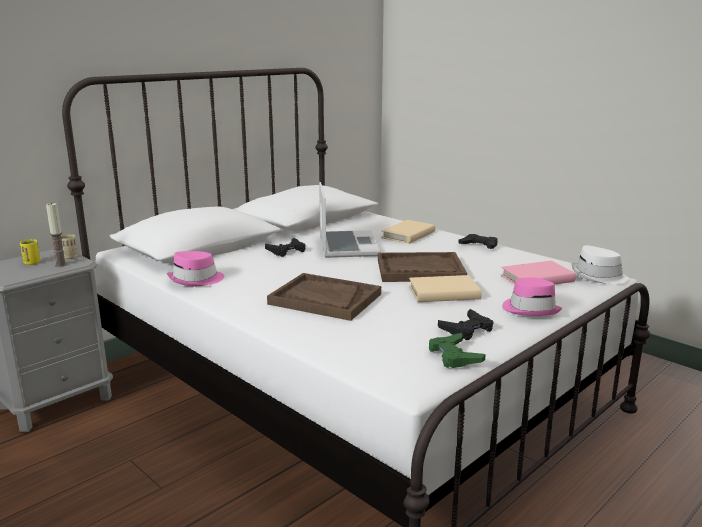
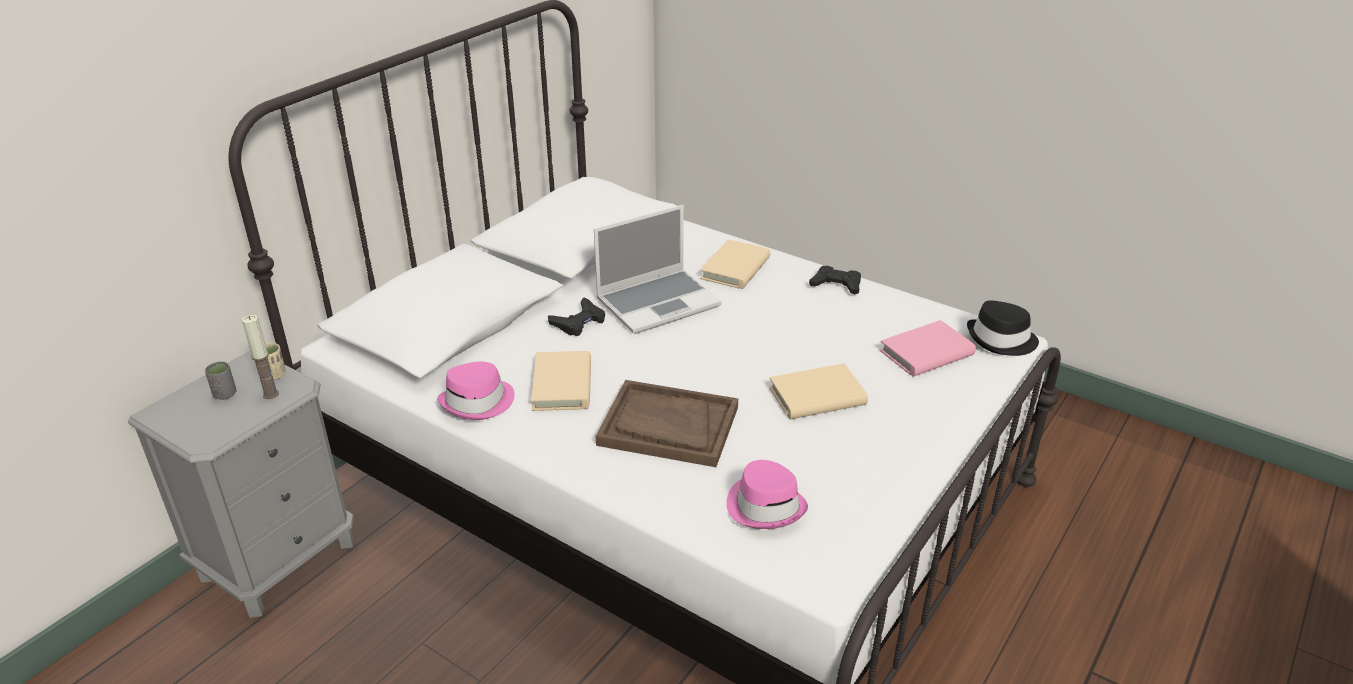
camera: 10 degrees left, 15 degrees up
yellow cup [20,239,40,265] -> grey cup [205,361,236,400]
laptop [319,182,381,258] -> laptop turned 75 degrees clockwise [594,205,722,334]
brown tray [378,252,467,282] -> none
green game controller [429,333,486,368] -> none
black game controller [438,309,494,340] -> none
pink hat [502,277,562,316] -> pink hat moved to [726,460,808,529]
white hat [571,245,629,284] -> black hat [967,300,1039,356]
none -> beige book [531,351,591,411]

